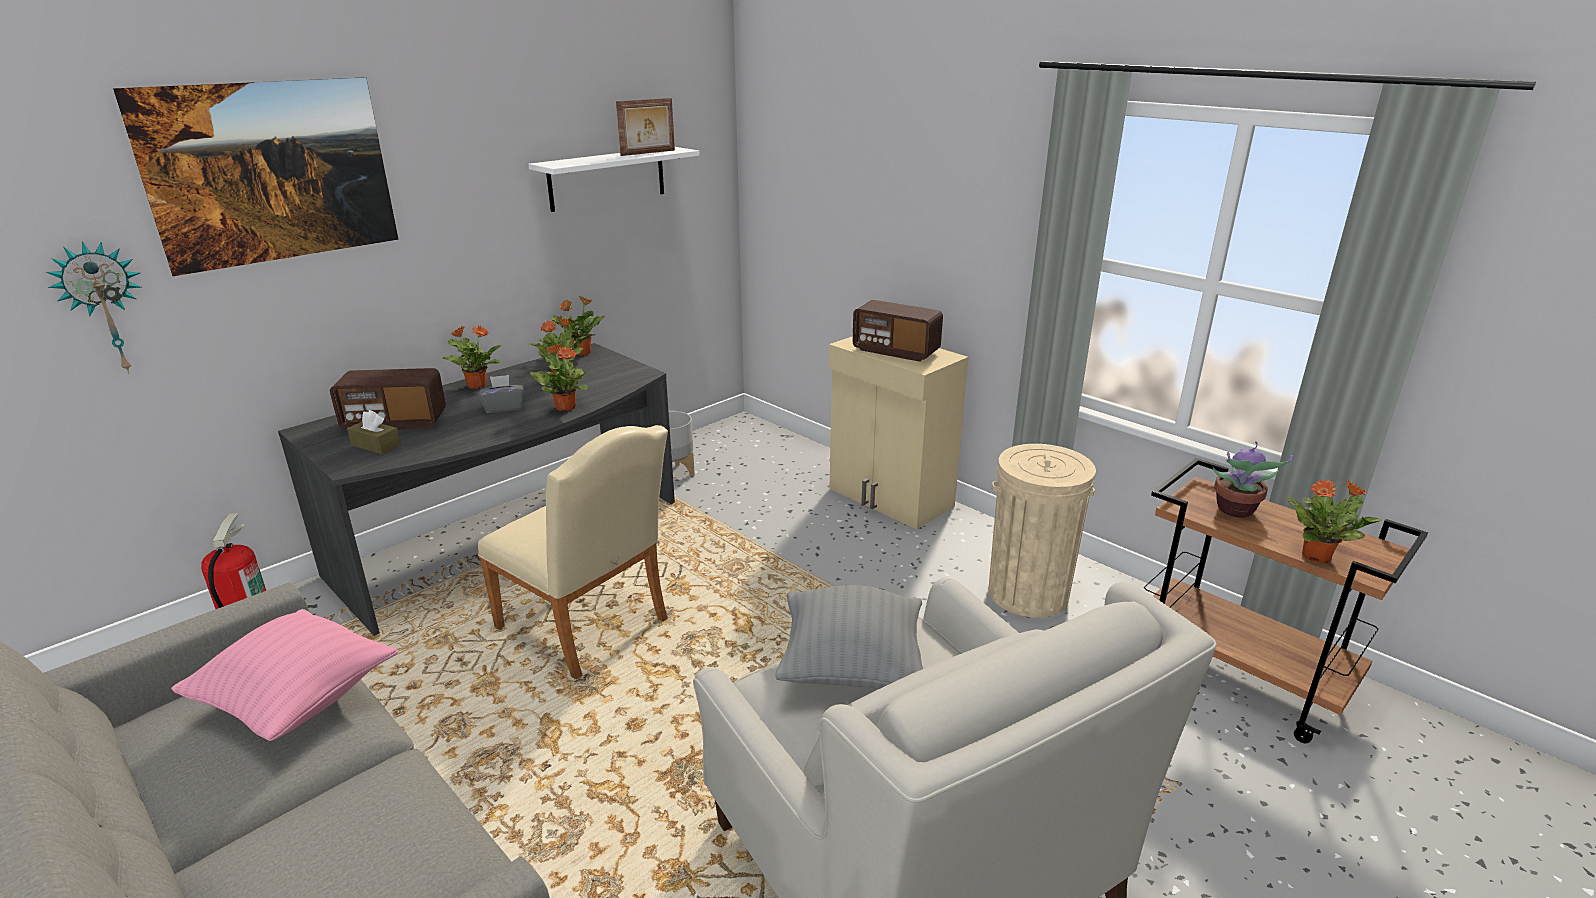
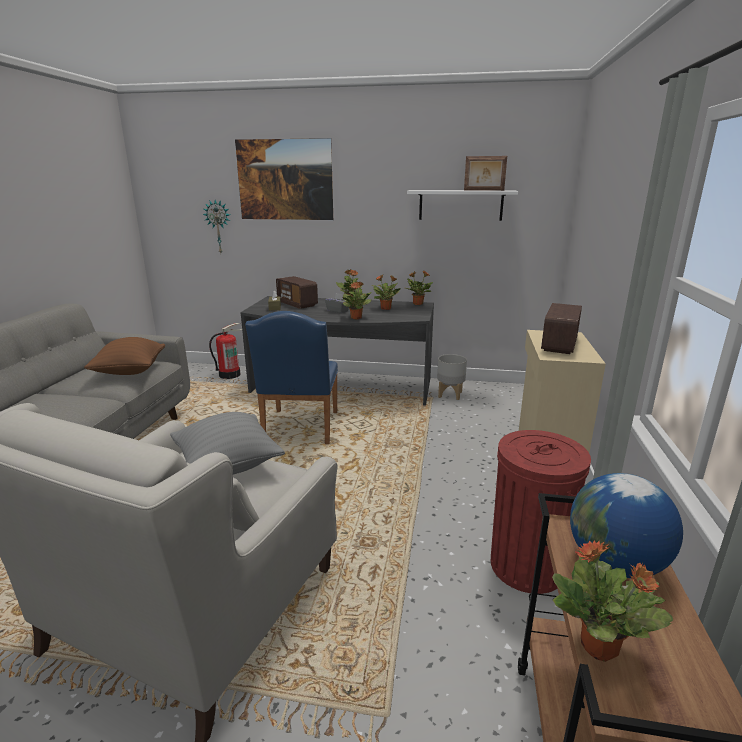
camera: 55 degrees right, 5 degrees down
pink pillow [171,609,399,741] -> brown pillow [84,337,165,375]
beige chair [478,425,668,680] -> blue chair [245,311,338,444]
radio [852,300,943,362] -> radio turned 150 degrees counterclockwise [541,303,582,354]
beige trash can [989,444,1096,618] -> red trash can [491,430,591,594]
potted plant [1213,441,1293,518] -> globe [570,473,683,578]

